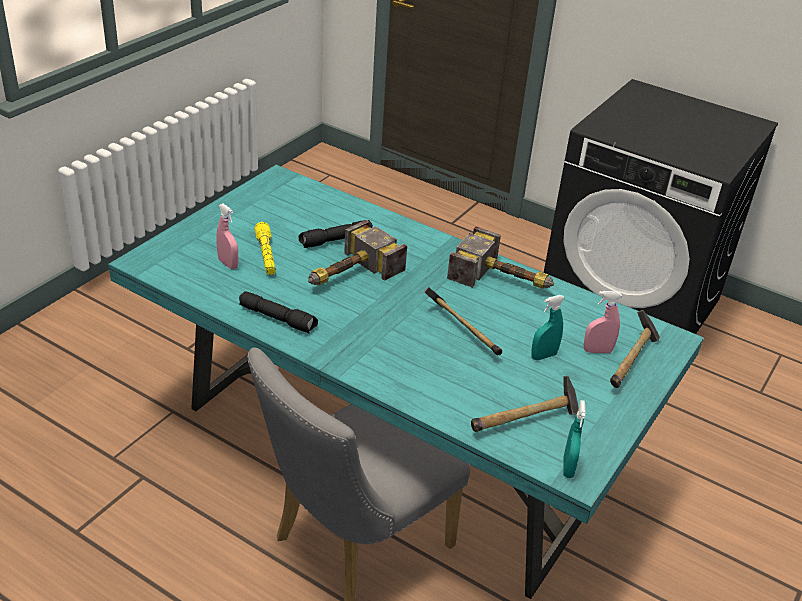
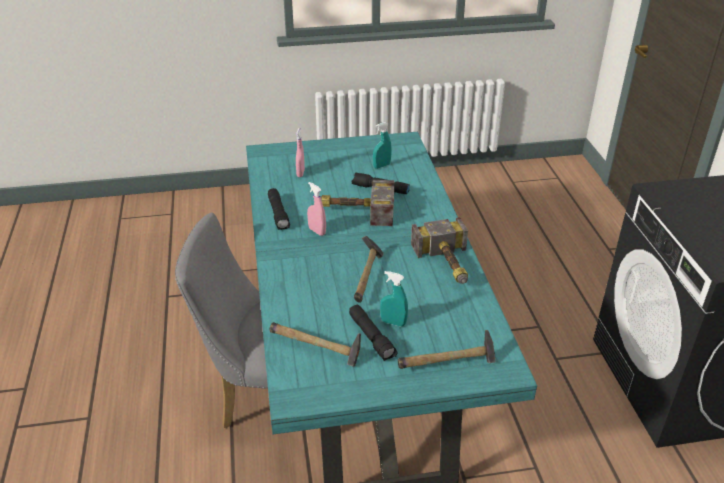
camera: 50 degrees right, 0 degrees up
yellow flashlight [254,222,276,275] -> none
turquoise spray bottle [563,400,586,478] -> turquoise spray bottle moved to [373,122,392,169]
pink spray bottle [584,291,622,353] -> pink spray bottle moved to [307,182,326,236]
none -> black flashlight [349,305,398,361]

